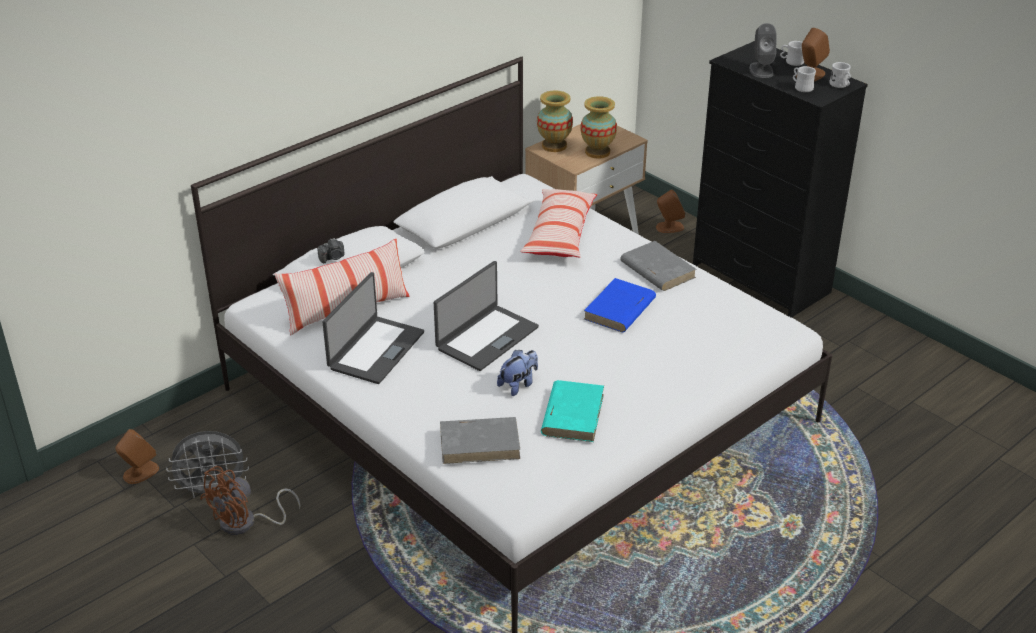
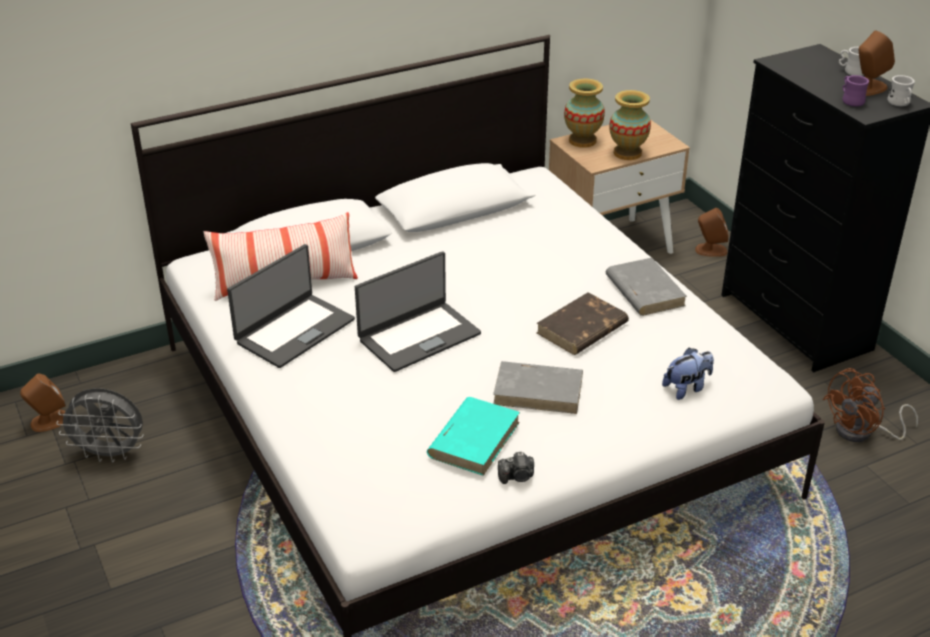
camera: 15 degrees right, 0 degrees up
brown fan [200,466,301,535] -> brown fan moved to [822,368,918,442]
camera [317,238,345,263] -> camera moved to [498,452,534,484]
grey book [440,417,520,464] -> grey book moved to [493,361,583,414]
plush toy [497,350,538,396] -> plush toy moved to [662,348,714,400]
pillow [520,189,597,258] -> none
blue book [584,278,656,332] -> brown book [537,292,629,355]
grey speaker [749,23,777,78] -> none
white mug [793,66,816,92] -> purple mug [842,75,869,106]

